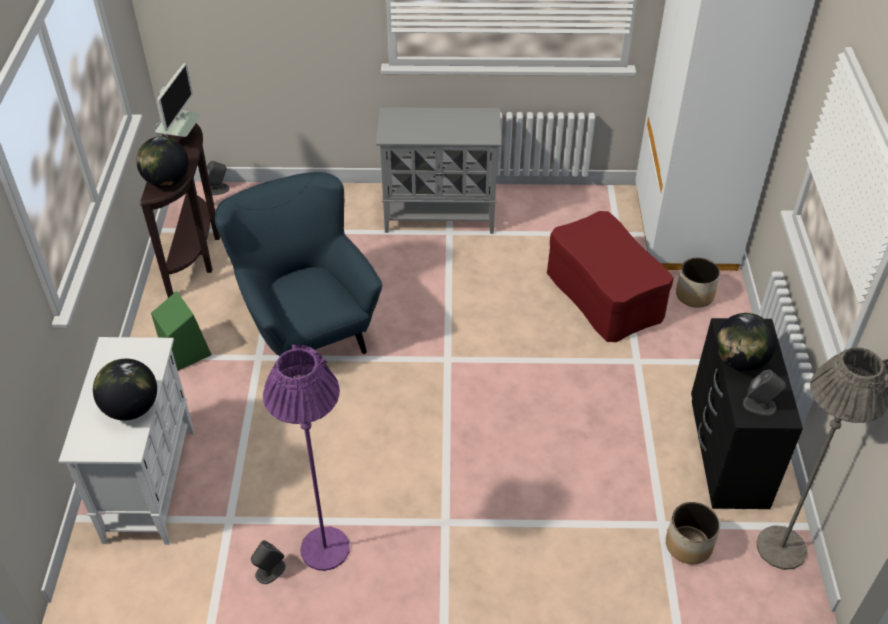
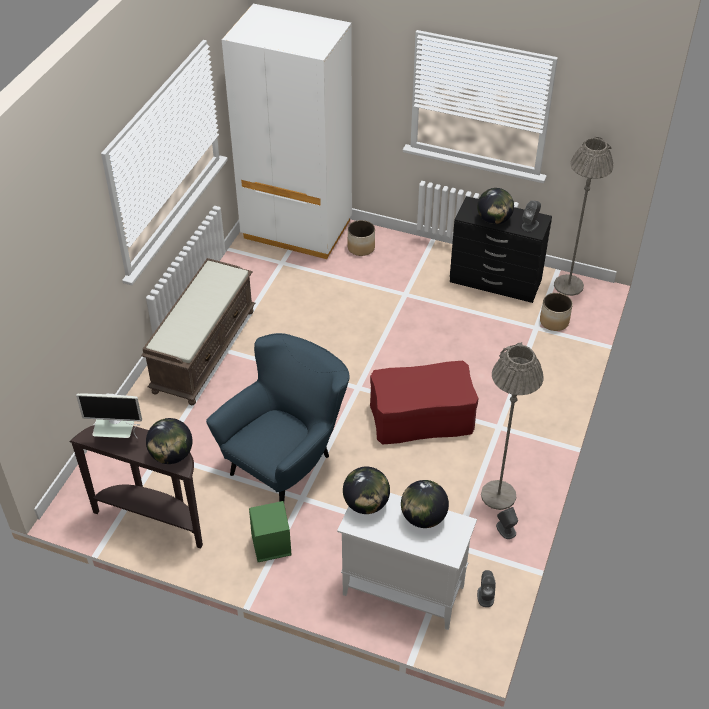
camera: 70 degrees left, 0 degrees up
monitor [154,63,201,137] -> monitor turned 150 degrees clockwise [76,394,142,438]
grey speaker [207,161,229,195] -> grey speaker moved to [477,570,496,607]
blue armchair [215,172,382,378] -> blue armchair turned 135 degrees clockwise [206,333,349,502]
purple floor lamp [263,344,349,571] -> grey floor lamp [481,342,544,510]
grey cabinet [376,107,502,234] -> brown bench [141,258,255,405]
red ottoman [547,211,674,342] -> red ottoman moved to [370,361,478,445]
none -> globe [343,466,390,514]

